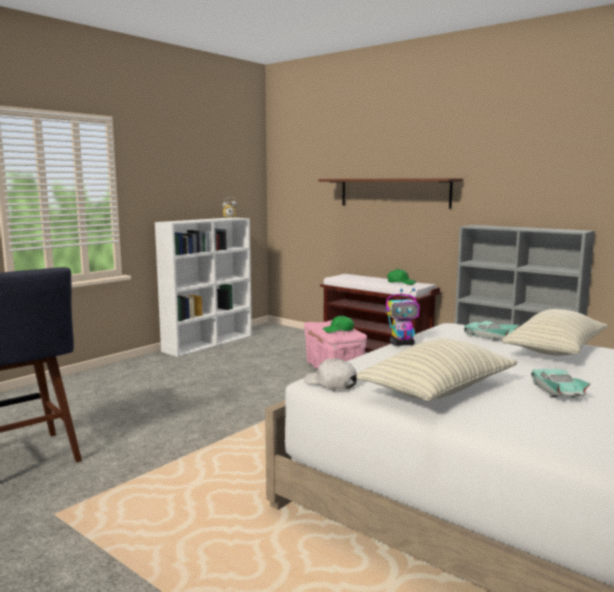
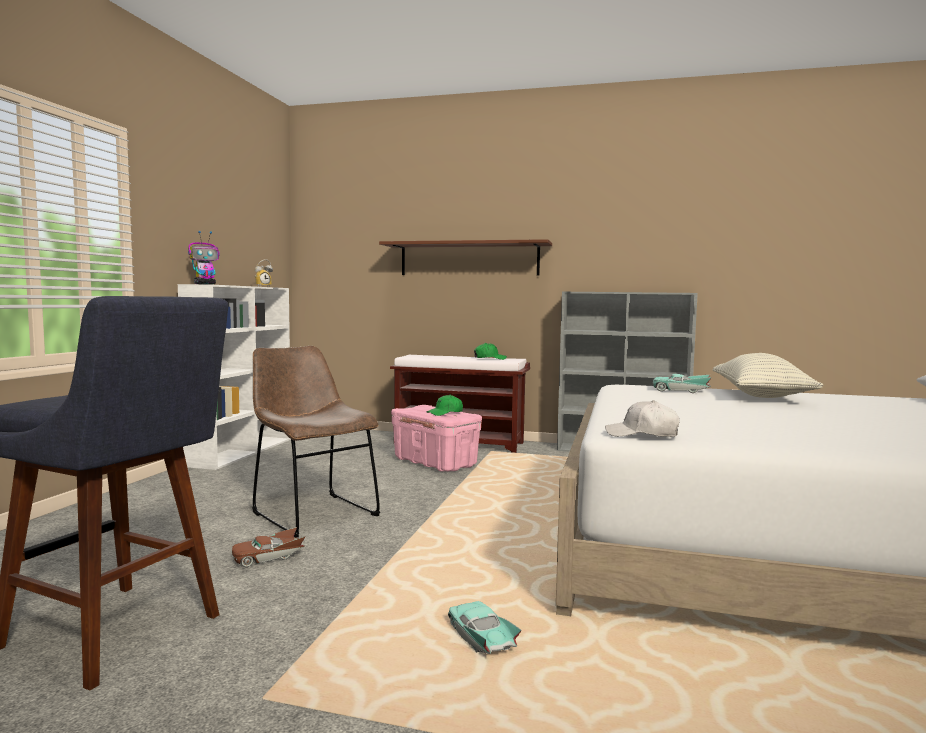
camera: 25 degrees left, 5 degrees down
pillow [356,339,517,401] -> none
toy robot [386,288,420,346] -> toy robot moved to [188,231,220,285]
turquoise toy car [531,369,591,397] -> turquoise toy car moved to [448,601,522,654]
none -> brown toy car [232,527,306,567]
none -> brown chair [252,346,380,538]

